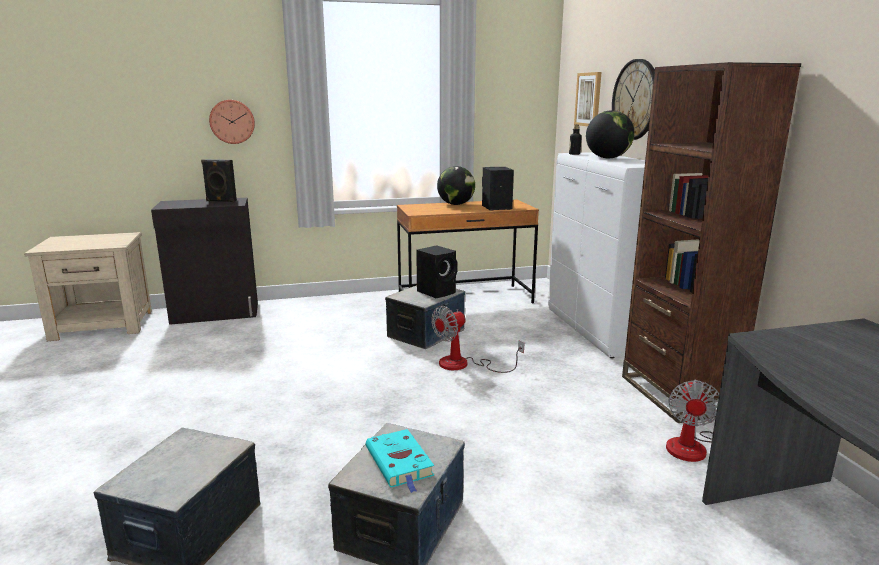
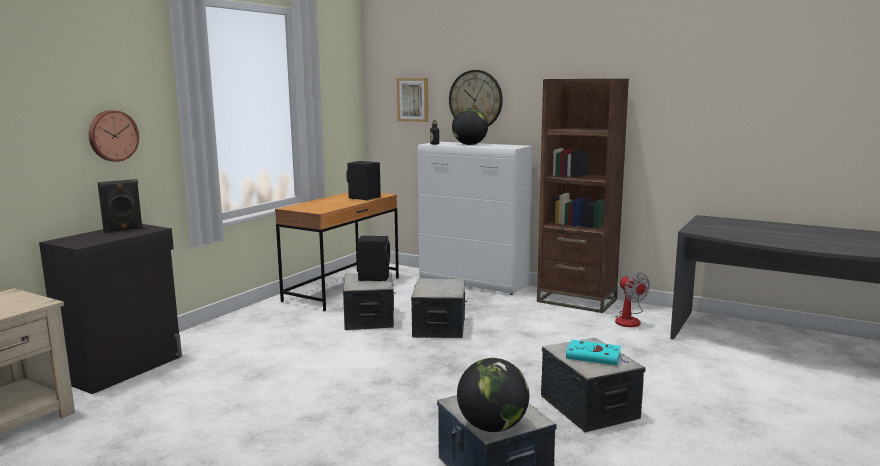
camera: 45 degrees left, 5 degrees down
fan [431,306,524,373] -> storage box [411,278,467,338]
globe [437,166,475,205] -> globe moved to [457,358,529,432]

